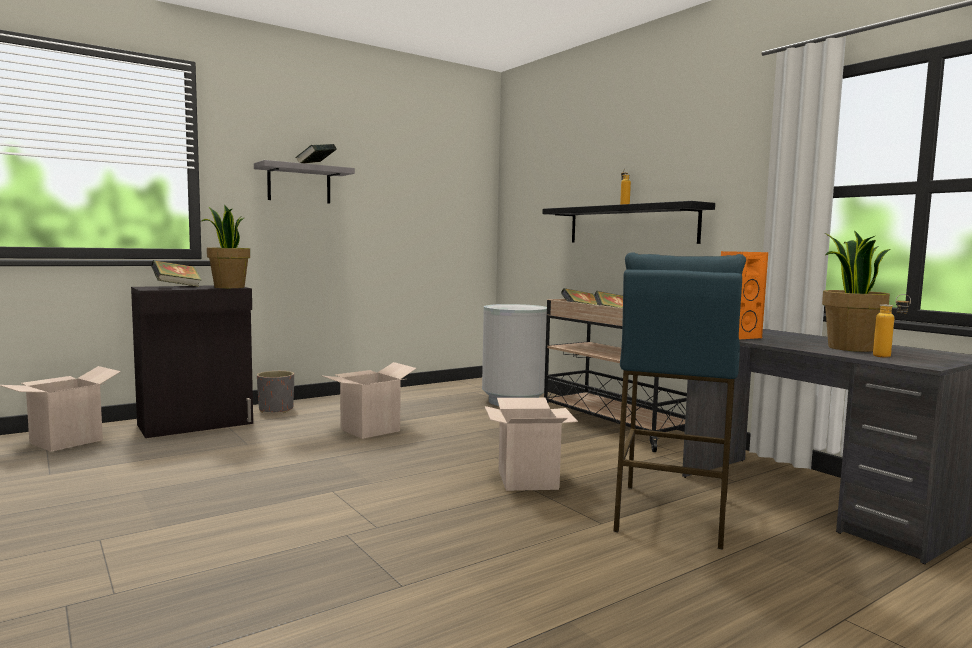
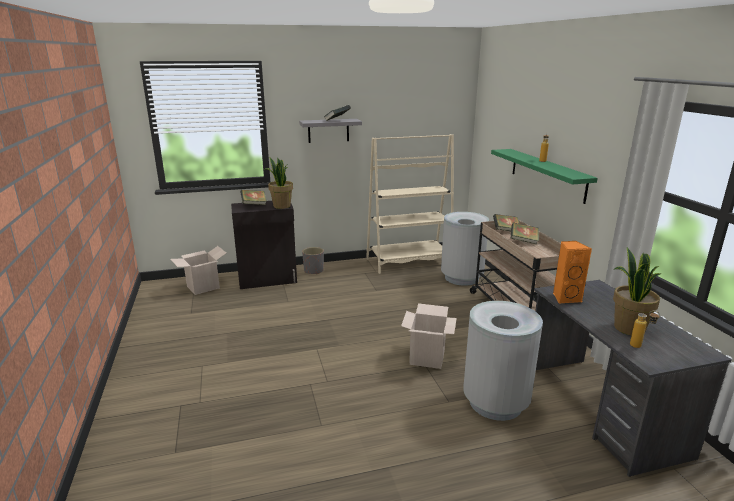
camera: 20 degrees right, 15 degrees up
cardboard box [321,362,417,439] -> none
black shelf [542,201,715,244] -> green shelf [491,149,598,204]
blue stool [613,252,746,550] -> grey trash can [463,301,543,421]
none -> beige bookcase [366,134,454,274]

